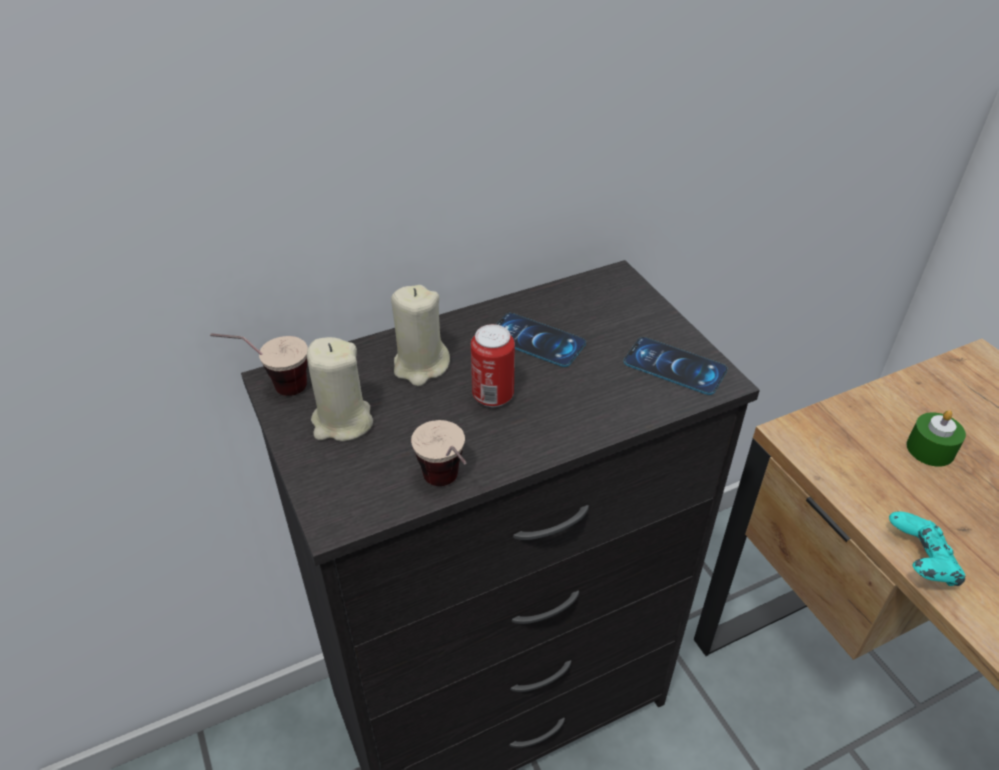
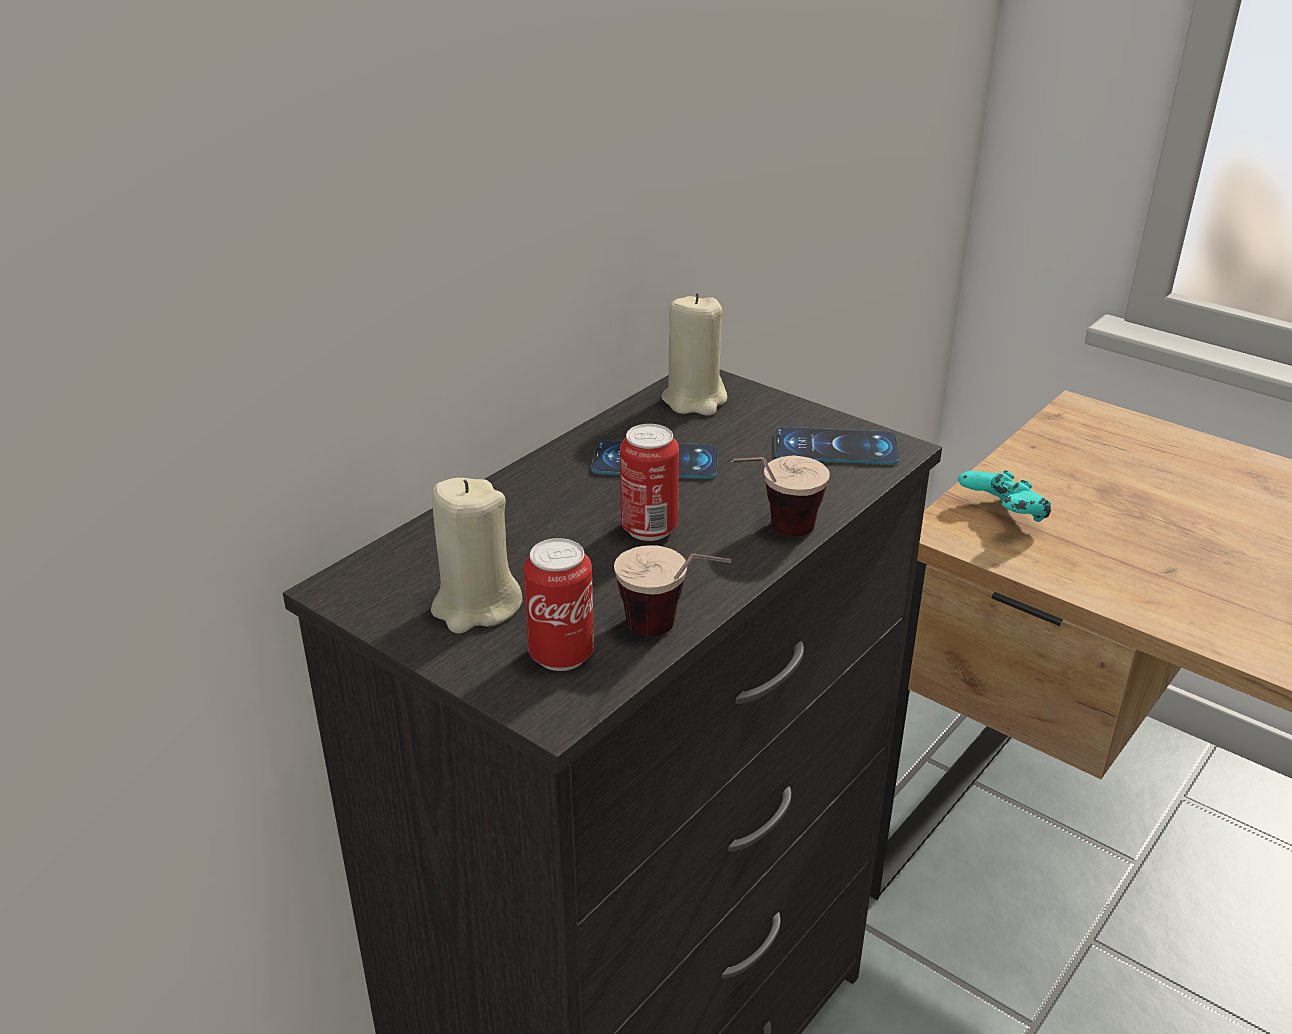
camera: 25 degrees left, 10 degrees down
cup [210,333,308,396] -> cup moved to [731,456,830,537]
beige candle [391,285,450,386] -> beige candle moved to [662,293,727,416]
turquoise game controller [889,511,966,586] -> turquoise game controller moved to [958,470,1051,522]
green candle [906,410,966,467] -> none
none -> can [523,538,594,671]

